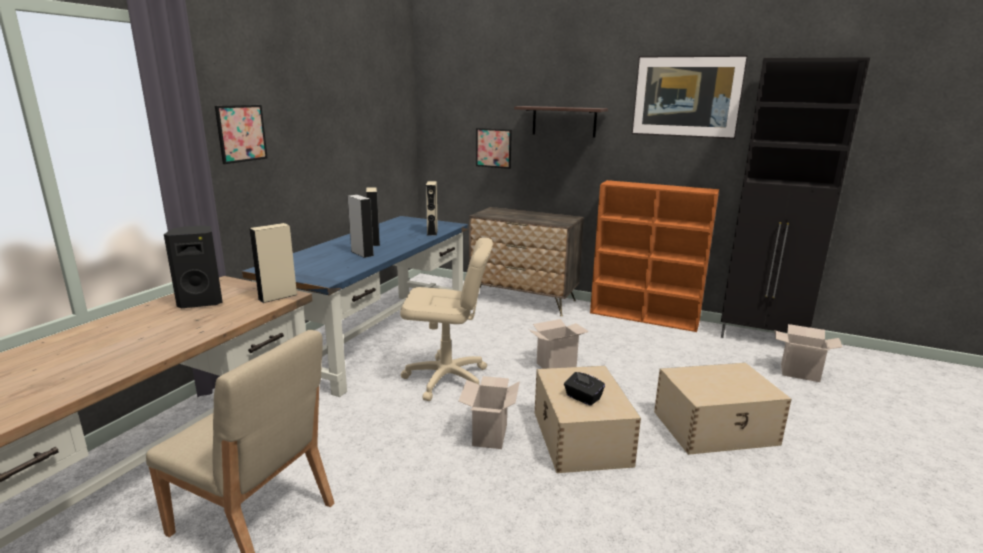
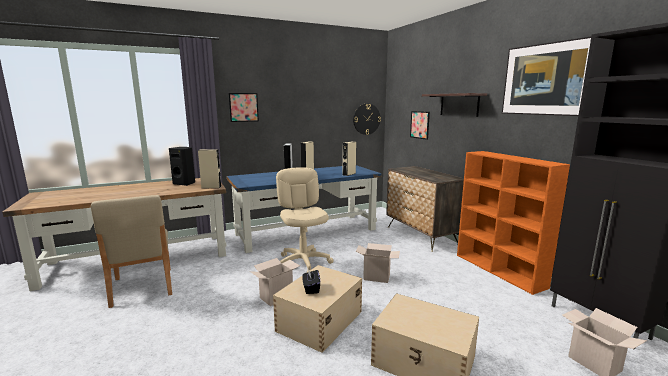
camera: 40 degrees right, 5 degrees down
beige office chair [400,238,493,401] -> beige office chair turned 150 degrees counterclockwise [276,167,333,272]
none -> wall clock [353,104,381,135]

